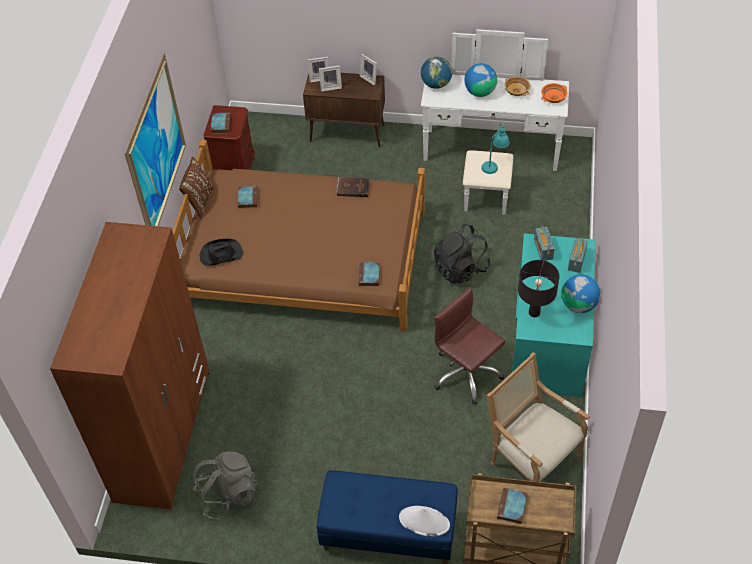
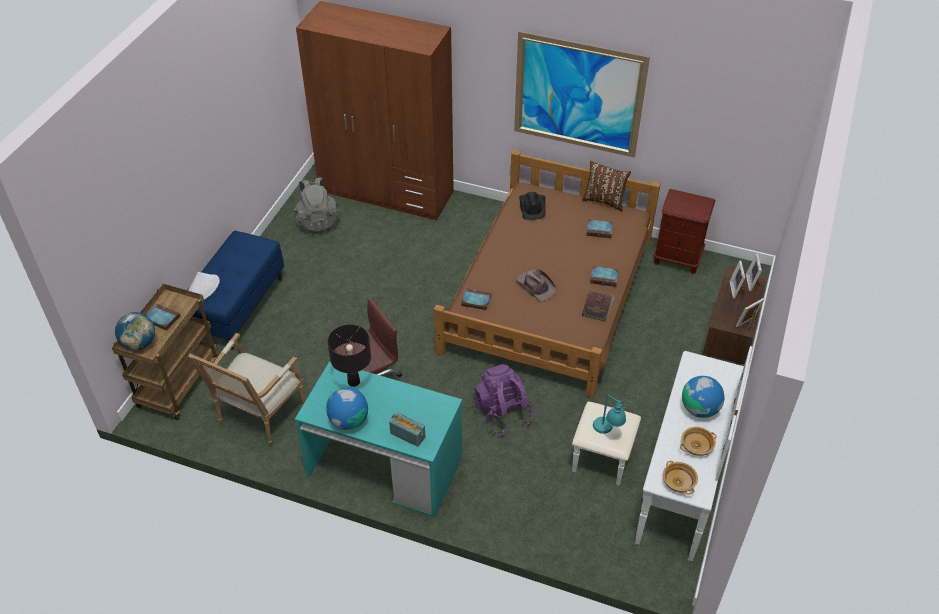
camera: 100 degrees right, 5 degrees down
book [210,113,231,134] -> book moved to [590,266,618,287]
globe [421,56,452,89] -> globe moved to [115,312,155,350]
black backpack [434,224,491,284] -> purple backpack [473,364,534,435]
armchair [487,352,590,482] -> armchair turned 150 degrees clockwise [188,333,305,445]
radio [534,226,555,261] -> none
orange bowl [541,83,567,103] -> beige bowl [663,461,698,495]
none -> brown hat [516,270,557,301]

